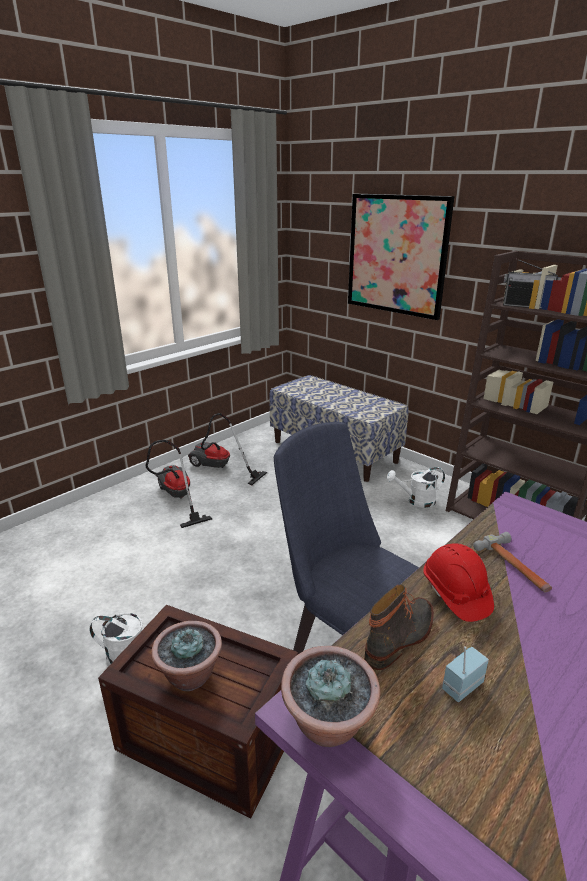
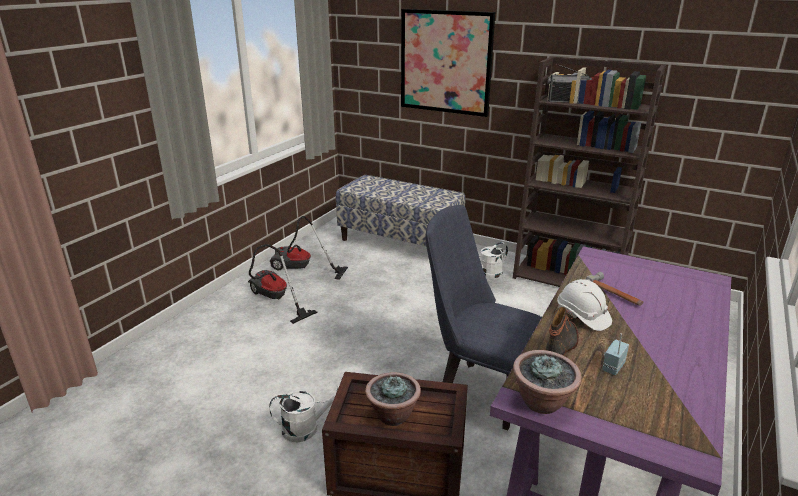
camera: 15 degrees left, 0 degrees up
red hard hat [423,543,494,622] -> white hard hat [557,279,612,331]

